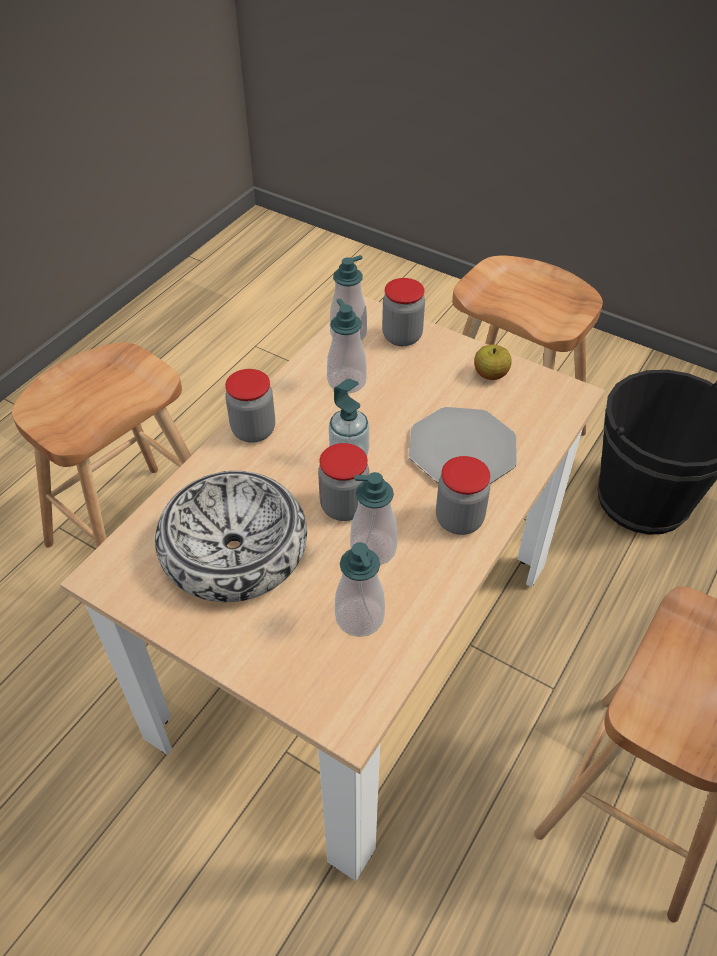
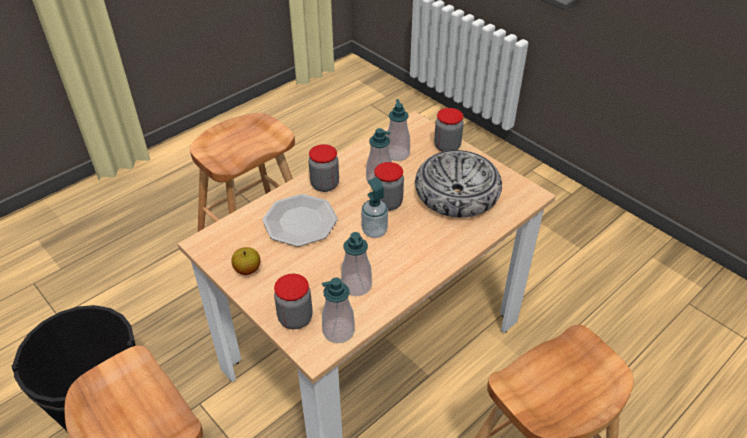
camera: 165 degrees left, 5 degrees down
jar [225,369,275,443] -> jar moved to [434,108,464,152]

